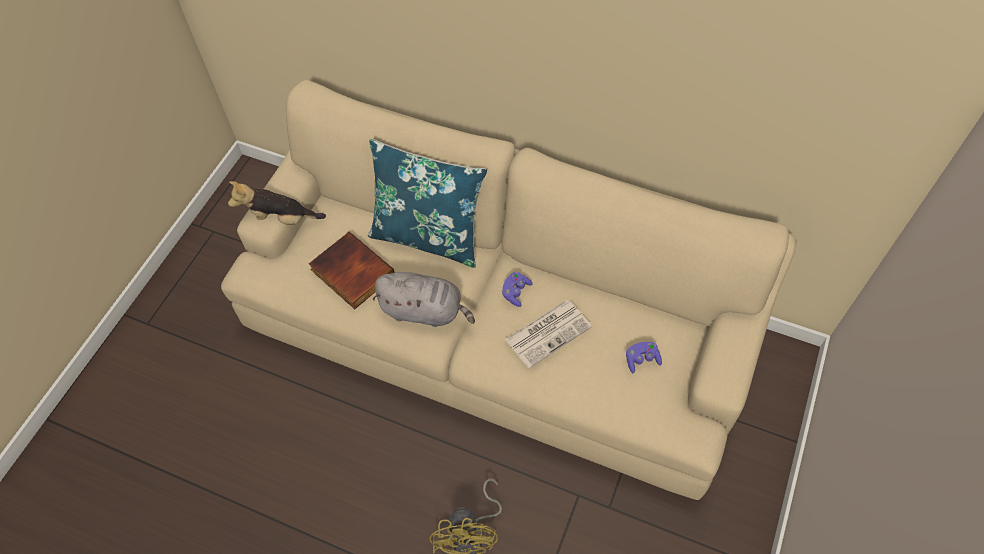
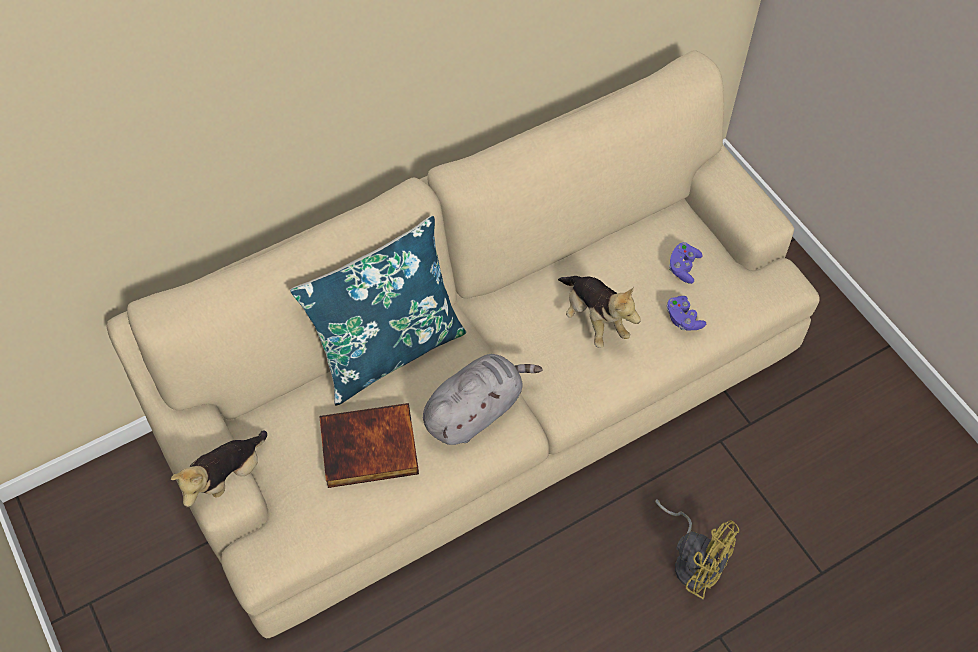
camera: 55 degrees left, 0 degrees up
purple game controller [501,272,533,307] -> purple game controller moved to [667,296,706,331]
newspaper [505,300,592,368] -> plush toy [558,276,641,348]

